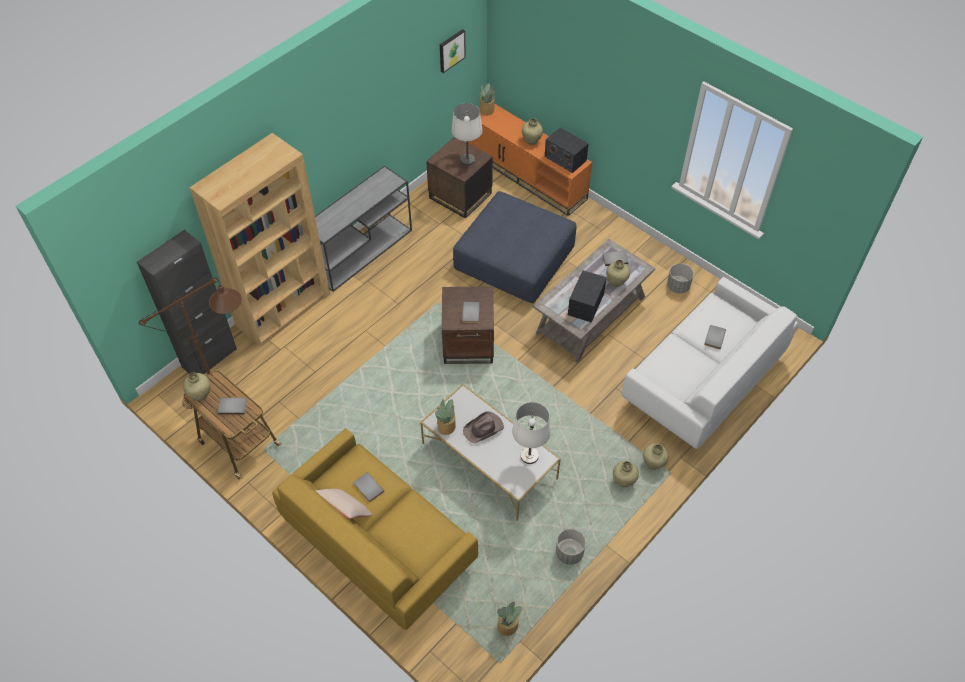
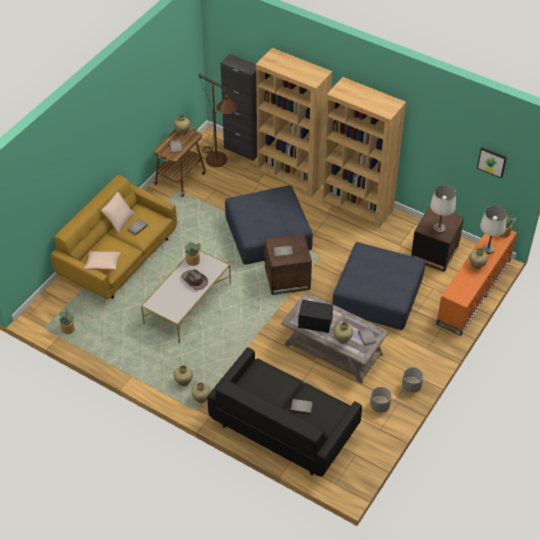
camera: 80 degrees right, 5 degrees down
grey console table [315,166,412,292] -> brown bookcase [322,77,406,228]
white table lamp [512,402,551,464] -> white table lamp moved to [480,205,507,254]
radio [545,127,589,173] -> none
grey planter [556,529,586,565] -> grey planter moved to [402,367,424,393]
white sofa [622,277,798,449] -> black sofa [207,347,362,476]
none -> beige pillow [84,251,121,270]
none -> blue ottoman [225,185,313,265]

